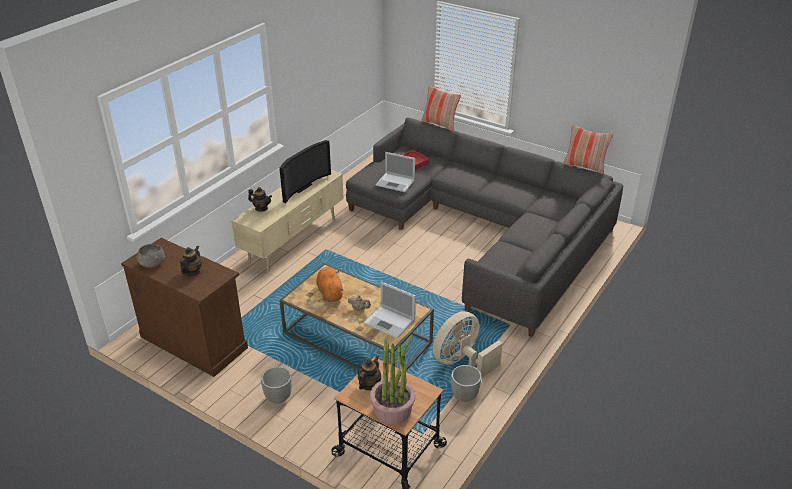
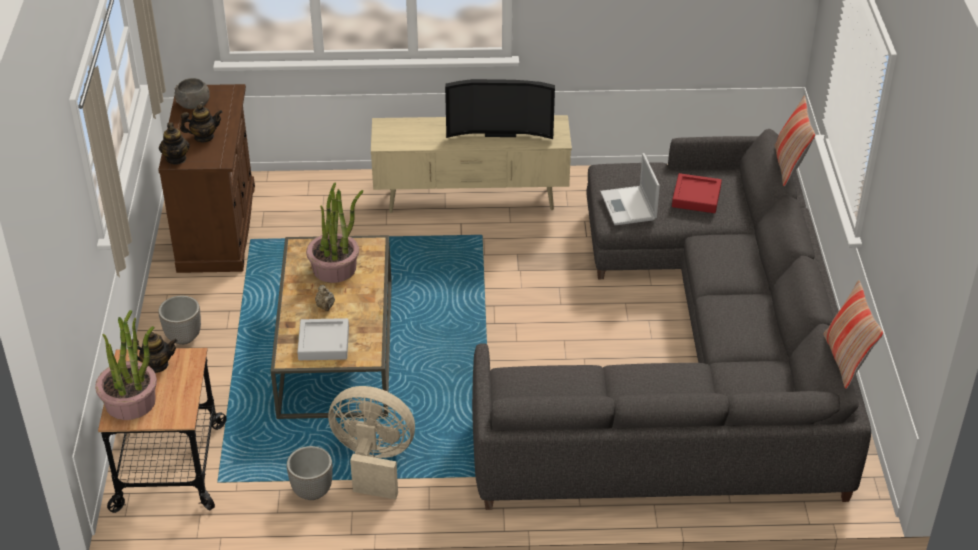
camera: 55 degrees right, 5 degrees up
teapot [248,187,272,212] -> teapot moved to [159,122,190,165]
orange plush toy [316,267,344,302] -> potted plant [306,183,363,283]
laptop [363,281,415,339] -> grey tray [297,318,349,360]

